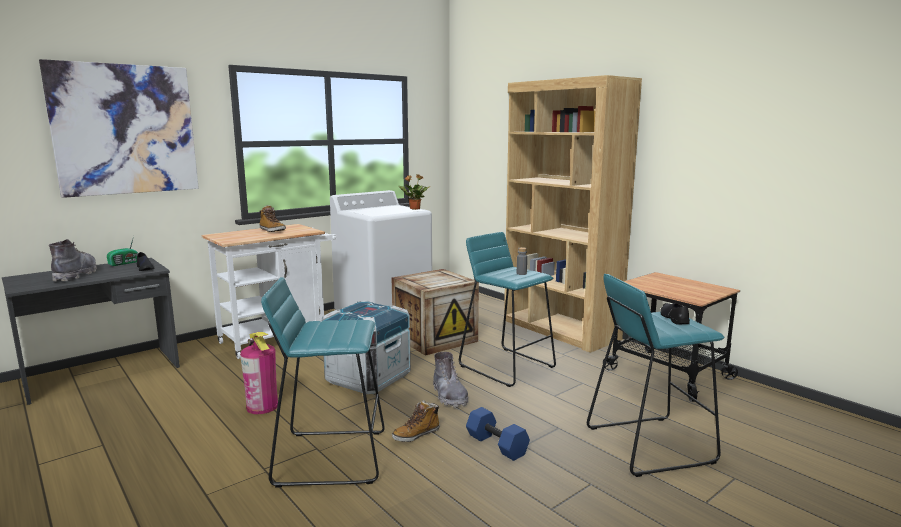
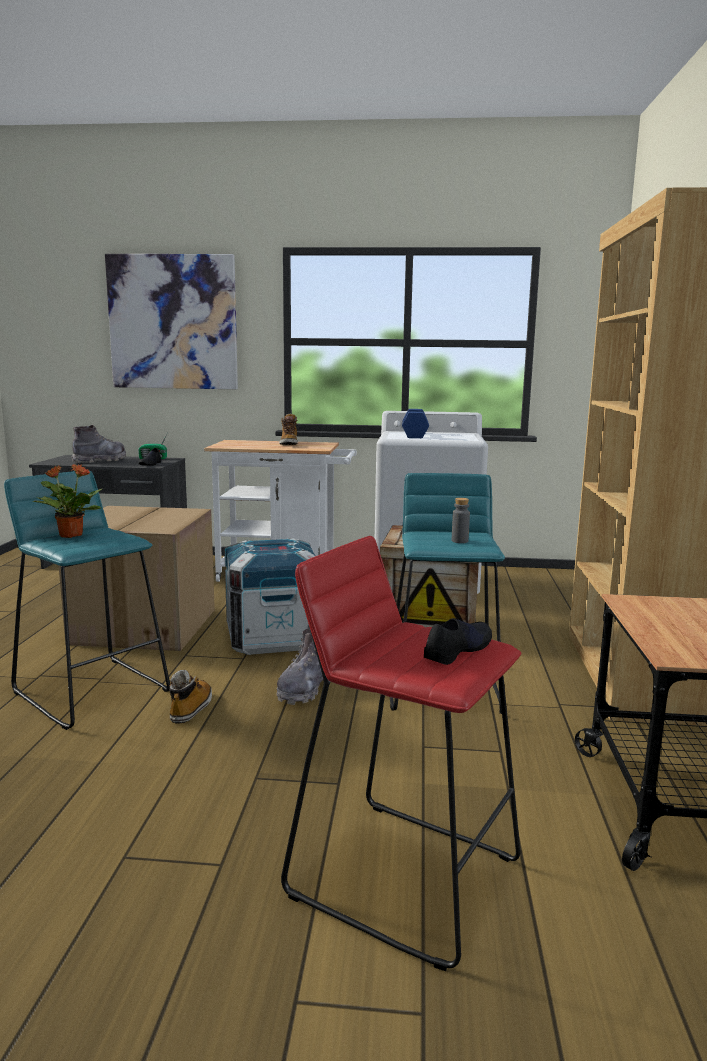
camera: 45 degrees right, 0 degrees up
fire extinguisher [240,332,278,414] -> cardboard box [59,506,215,651]
boot [392,400,440,442] -> boot turned 90 degrees clockwise [169,670,212,724]
potted plant [399,174,429,210] -> potted plant moved to [33,464,103,538]
blue dumbbell [466,407,530,461] -> blue dumbbell moved to [402,409,429,438]
turquoise stool [587,274,725,477] -> red stool [281,536,521,971]

